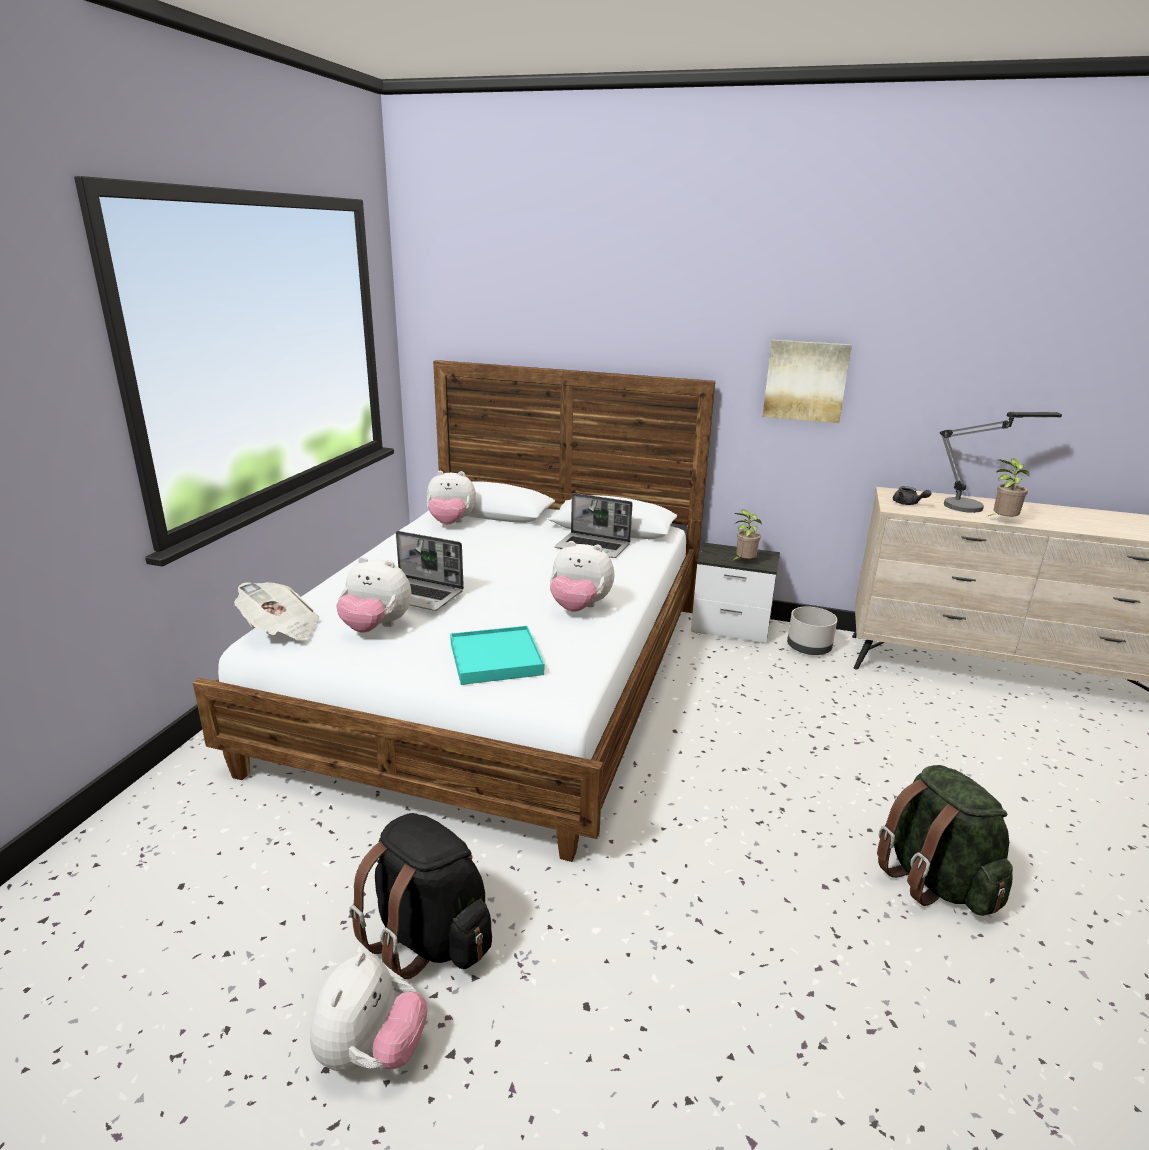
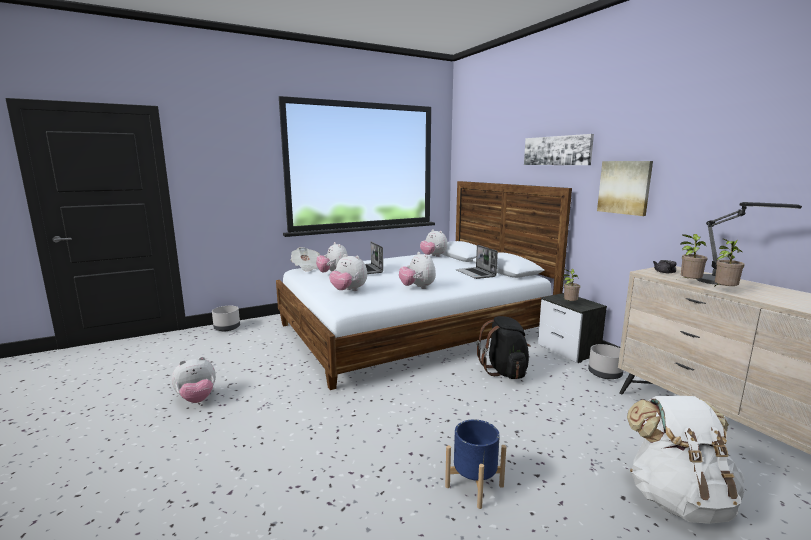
camera: 45 degrees right, 10 degrees down
black backpack [349,813,492,979] -> black backpack moved to [477,316,531,379]
turquoise tray [450,626,544,685] -> plush toy [329,254,367,291]
green backpack [877,765,1013,916] -> blue planter [445,419,506,509]
none -> grey planter [212,306,240,331]
none -> picture [524,134,594,165]
none -> white backpack [627,396,745,524]
none -> potted plant [680,234,708,279]

